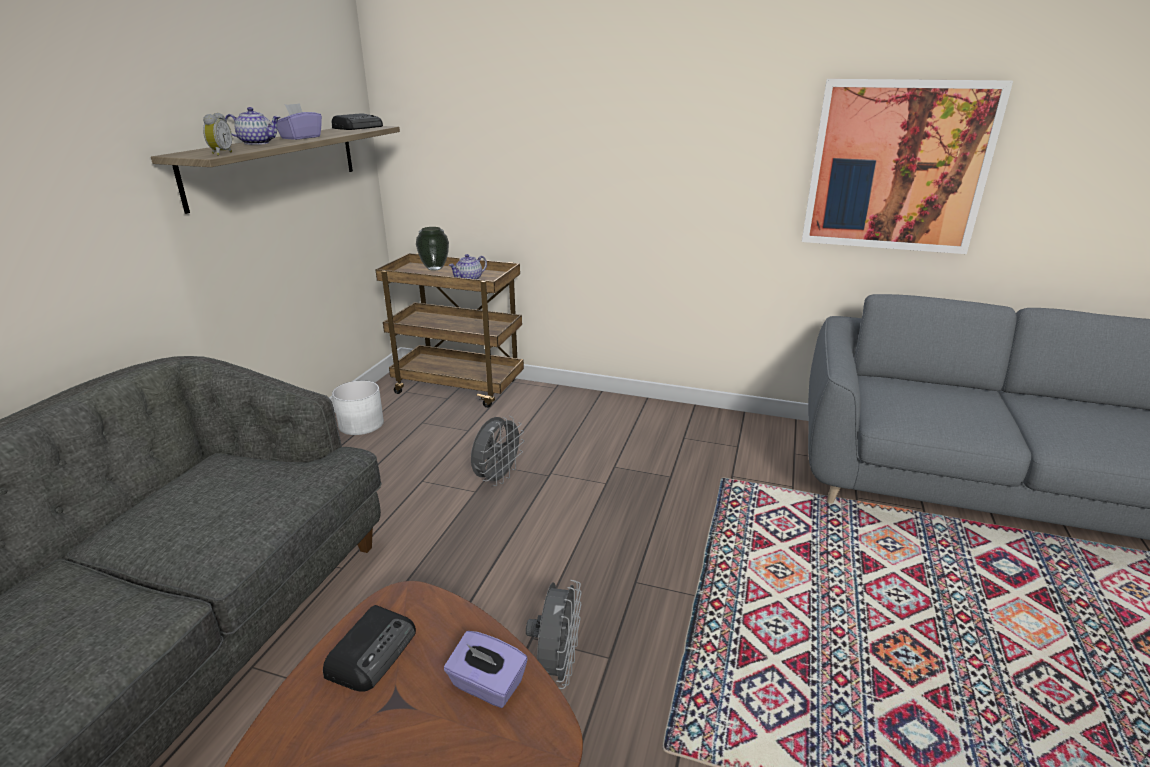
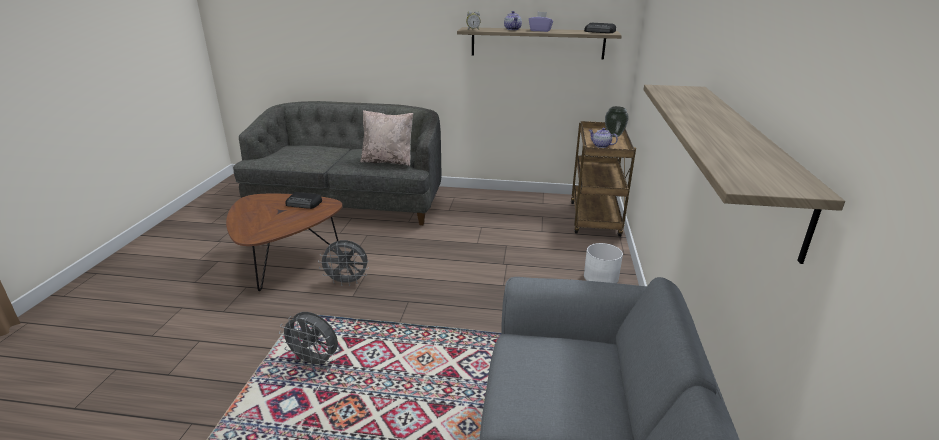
camera: 80 degrees right, 0 degrees up
white planter [332,380,384,435] -> white planter moved to [584,243,623,283]
purple tissue box [444,631,528,708] -> none
grey fan [471,416,524,486] -> grey fan moved to [279,312,338,369]
picture [802,79,1013,254] -> shelf [643,85,845,264]
none -> beige pillow [360,110,413,166]

